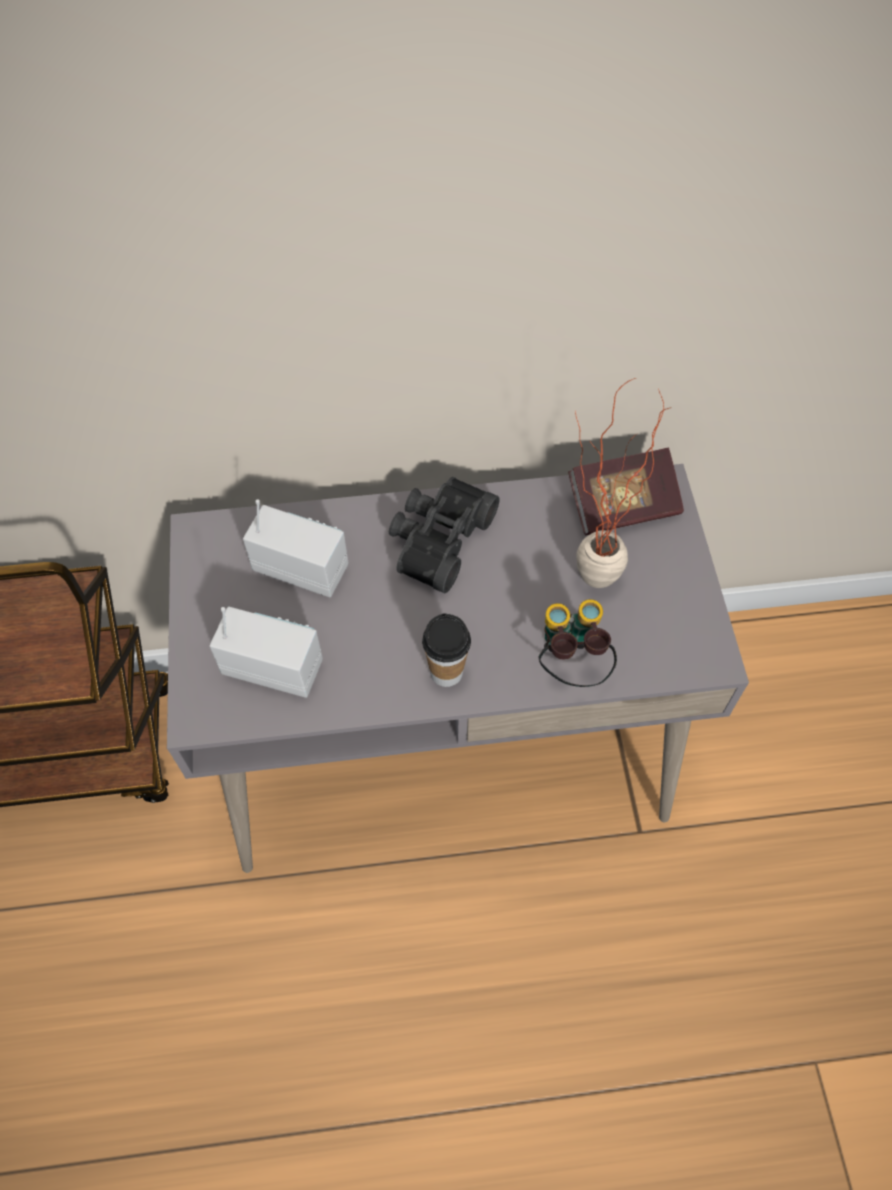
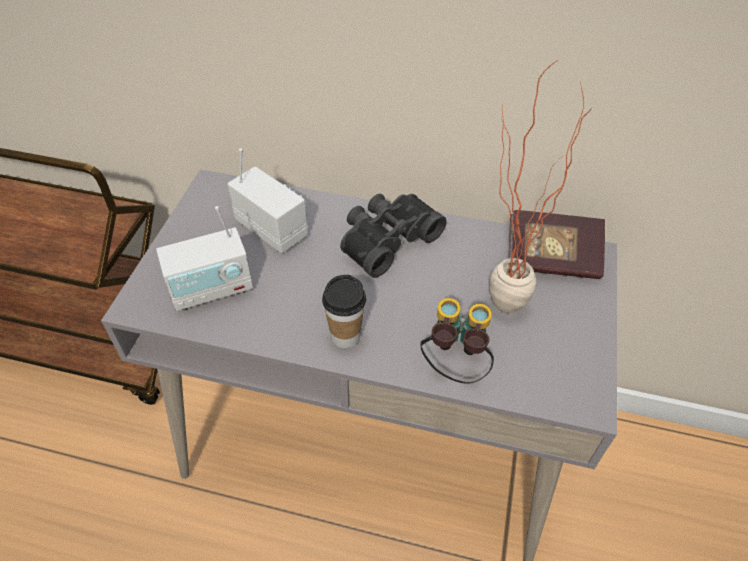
camera: 20 degrees right, 10 degrees down
radio [209,606,323,698] -> radio turned 120 degrees clockwise [156,206,253,311]

